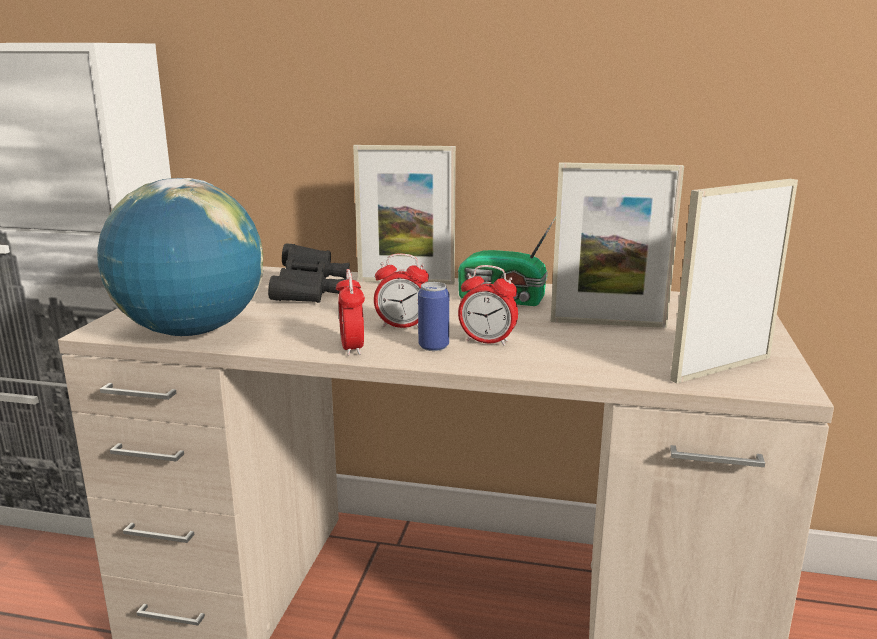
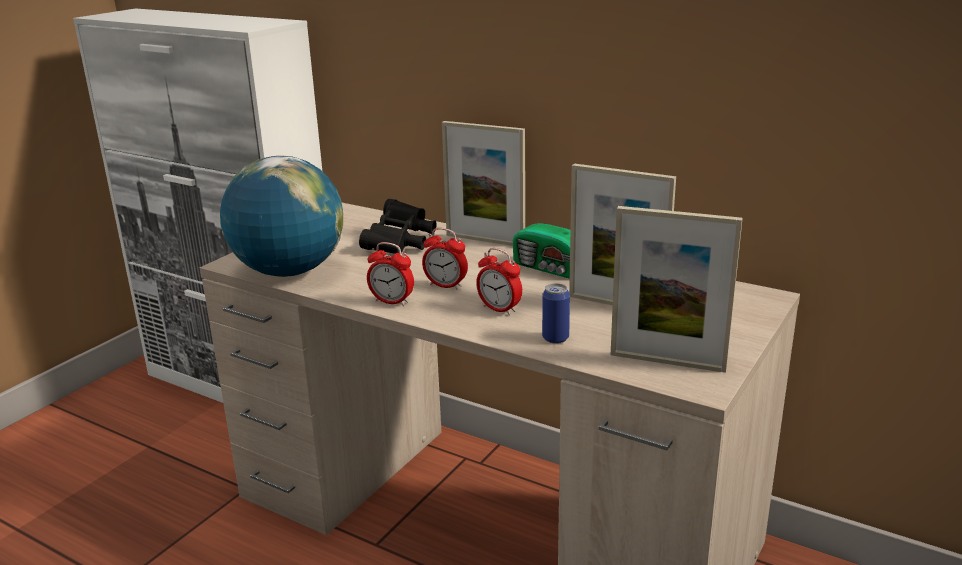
camera: 20 degrees right, 5 degrees up
alarm clock [336,269,365,356] -> alarm clock turned 75 degrees counterclockwise [367,242,414,306]
can [418,282,449,351] -> can moved to [542,283,570,344]
picture frame [670,179,798,384] -> picture frame turned 150 degrees counterclockwise [611,206,743,373]

